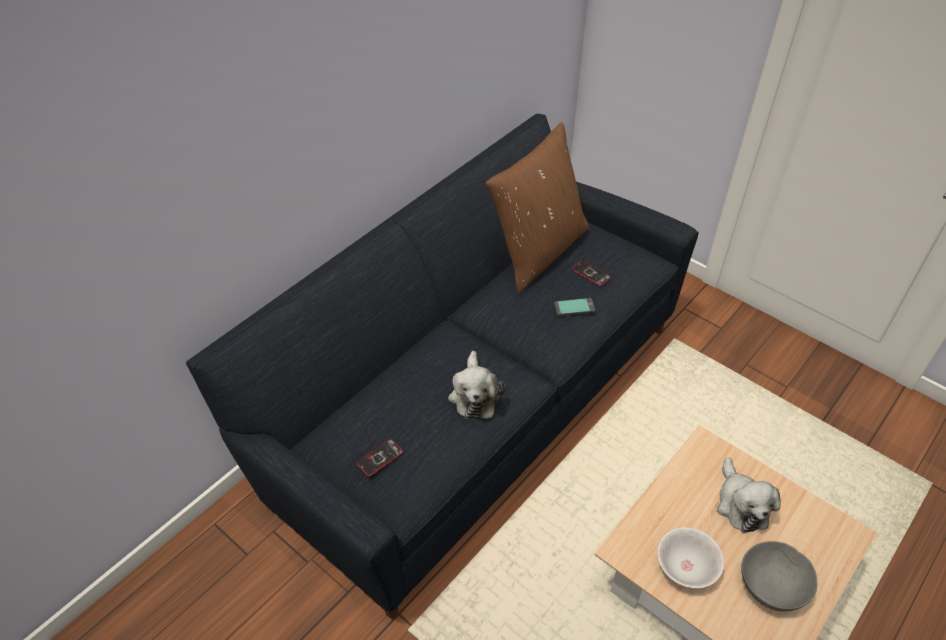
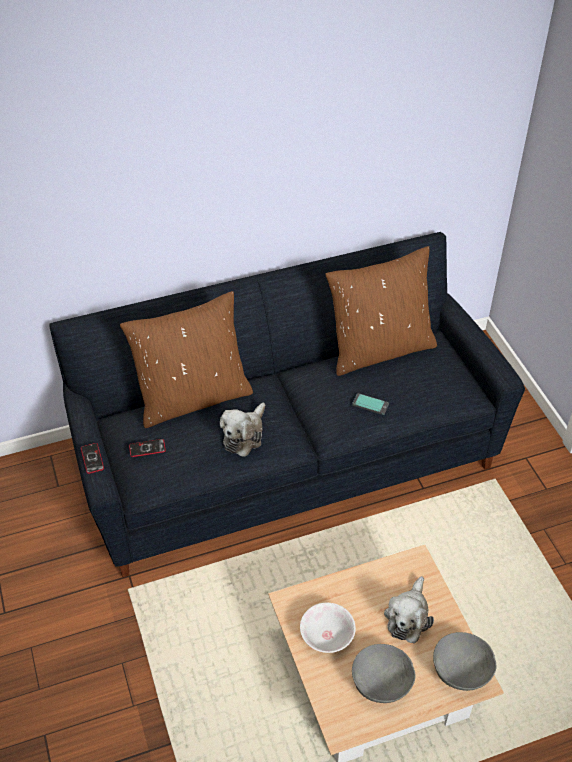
camera: 30 degrees right, 0 degrees up
phone [572,261,610,286] -> phone moved to [81,443,104,474]
none -> brown pillow [120,291,253,428]
none -> grey bowl [433,632,497,691]

